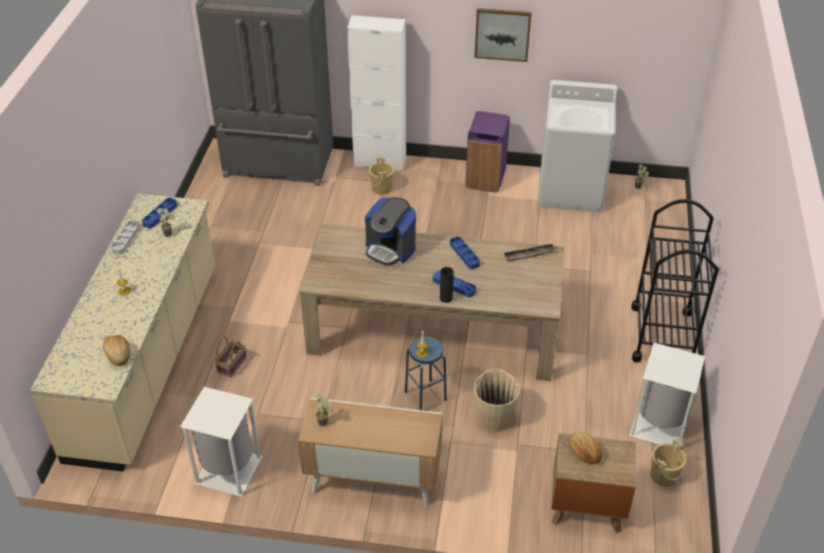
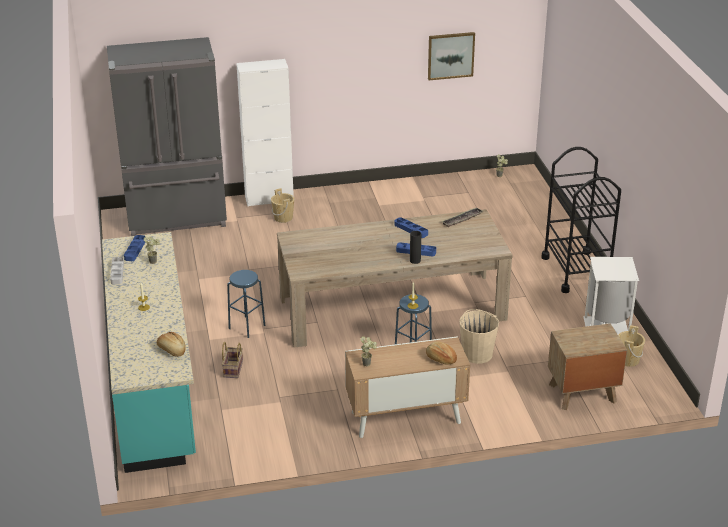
camera: 20 degrees left, 10 degrees down
beige counter [30,194,215,472] -> turquoise counter [102,232,196,473]
white trash can [180,387,262,497] -> none
coffee machine [365,197,416,266] -> none
purple trash can [466,111,510,193] -> none
picture [475,8,532,62] -> picture moved to [428,32,475,80]
white washing machine [538,80,617,213] -> none
bread [569,432,602,464] -> bread moved to [426,341,457,365]
none -> blue stool [227,270,266,338]

